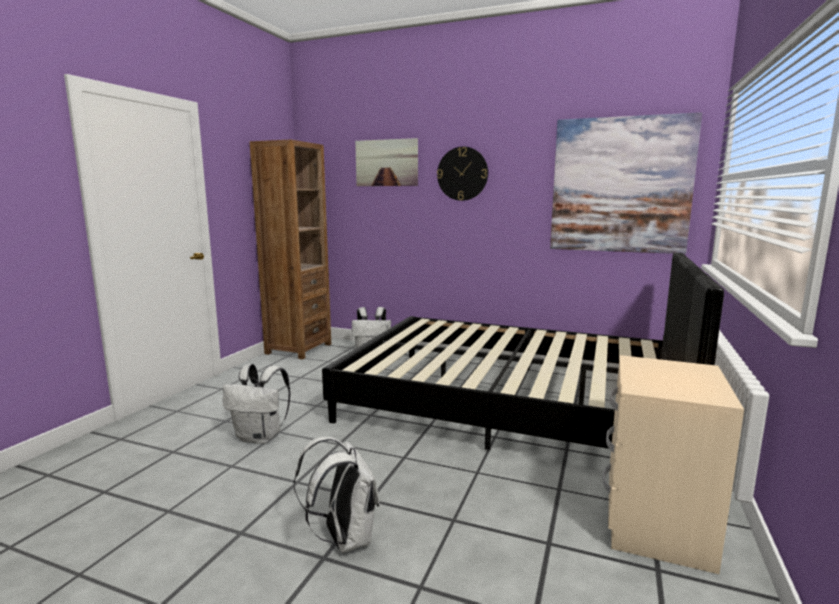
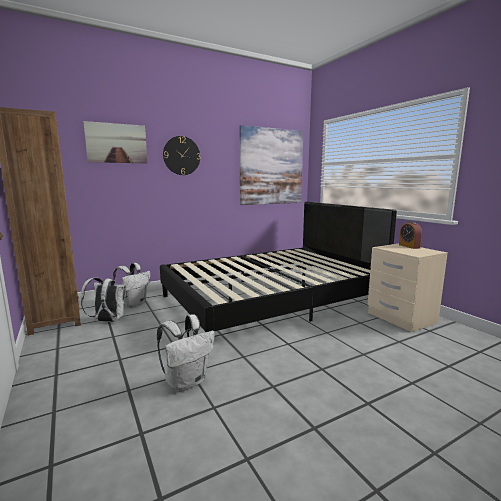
camera: 50 degrees left, 0 degrees up
white backpack [294,437,380,553] -> white backpack moved to [81,277,128,322]
none -> alarm clock [399,222,422,249]

